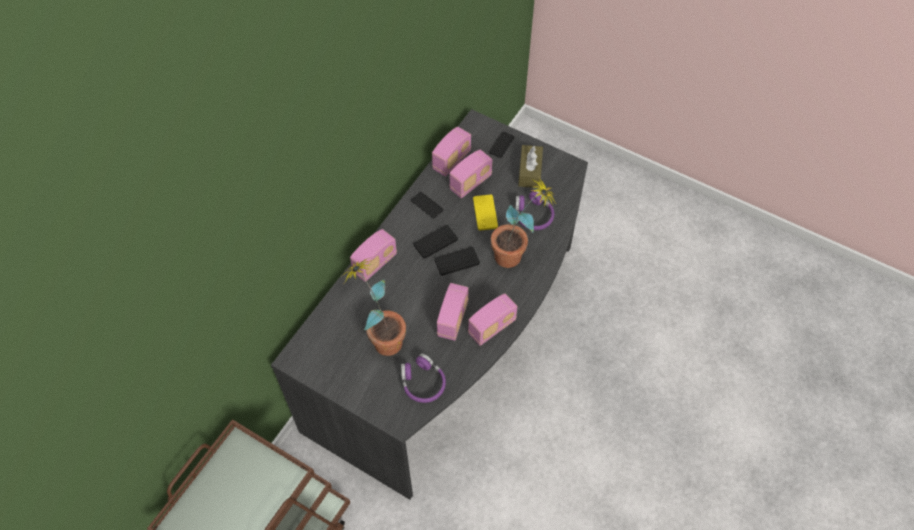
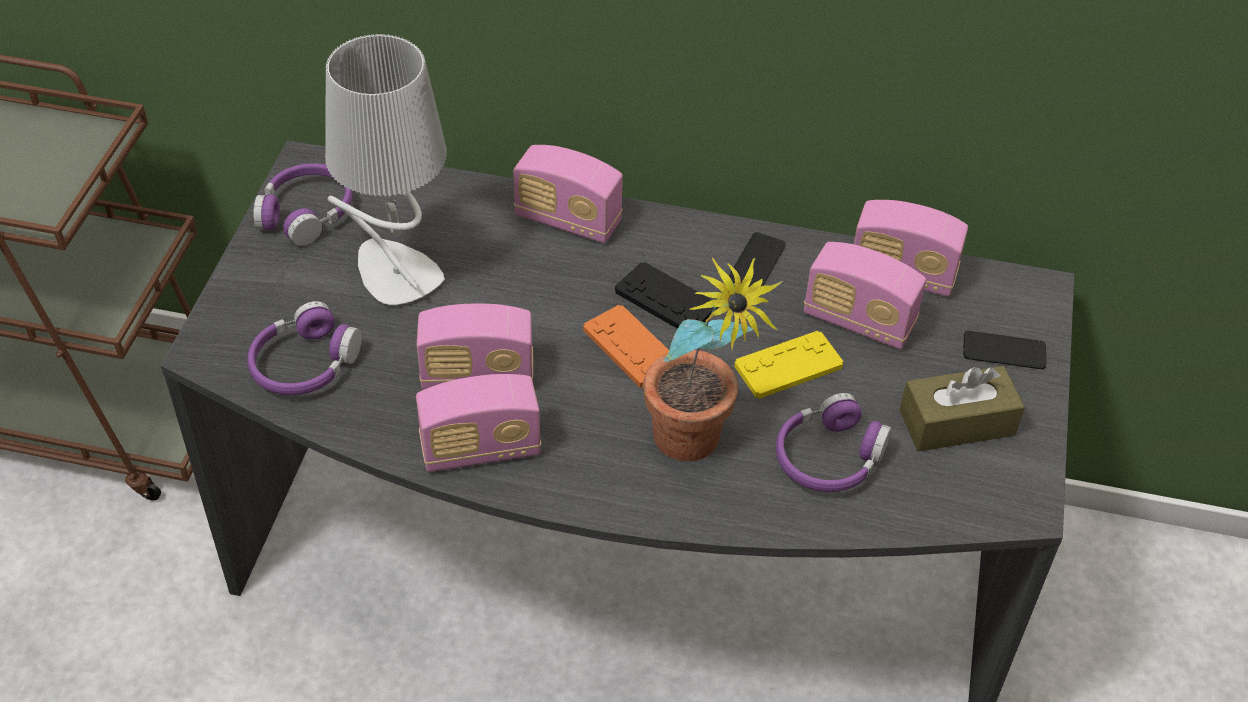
camera: 70 degrees right, 10 degrees down
potted plant [340,258,406,356] -> grey table lamp [325,34,447,305]
black game controller [435,247,480,276] -> orange game controller [583,305,669,388]
radio [468,294,518,346] -> radio turned 45 degrees counterclockwise [416,374,541,472]
none -> purple headphones [254,163,353,246]

